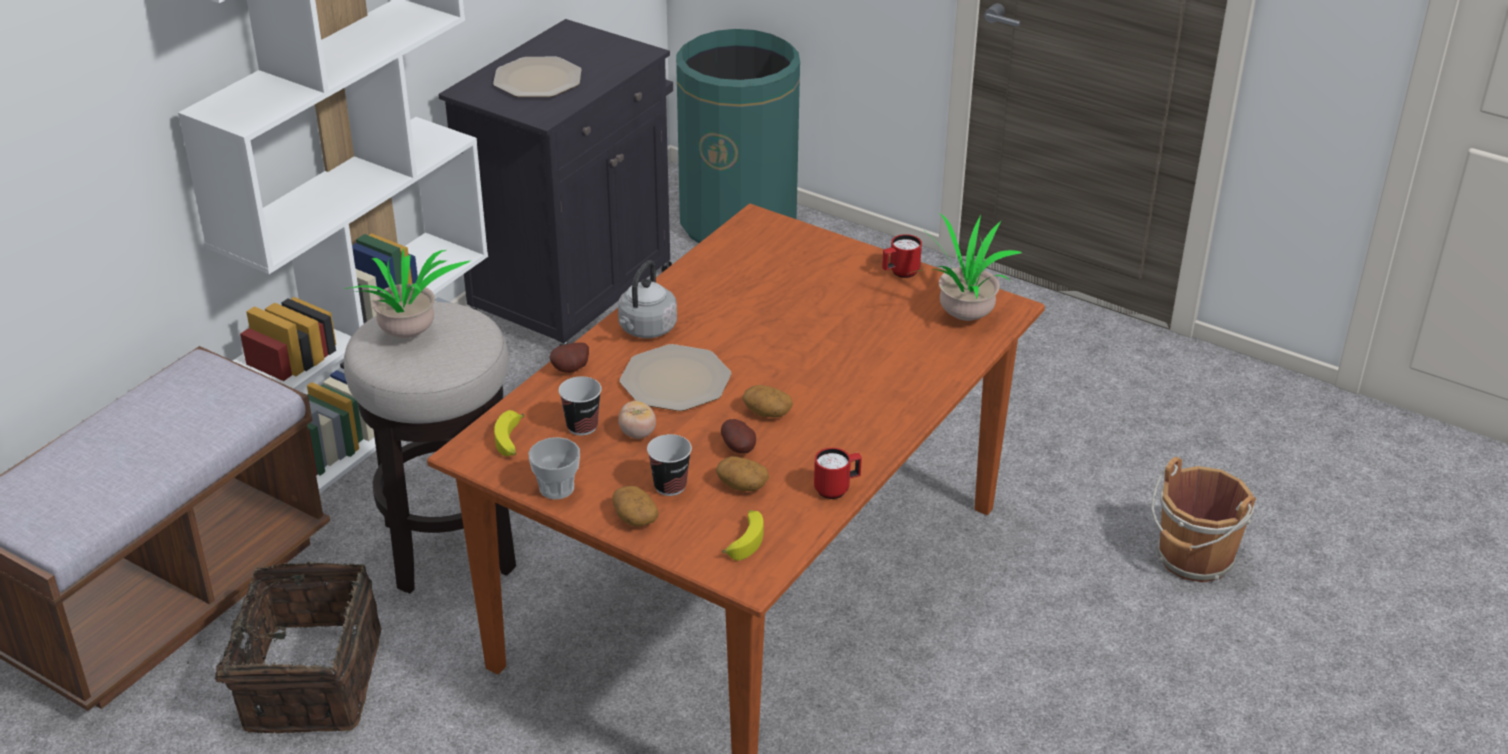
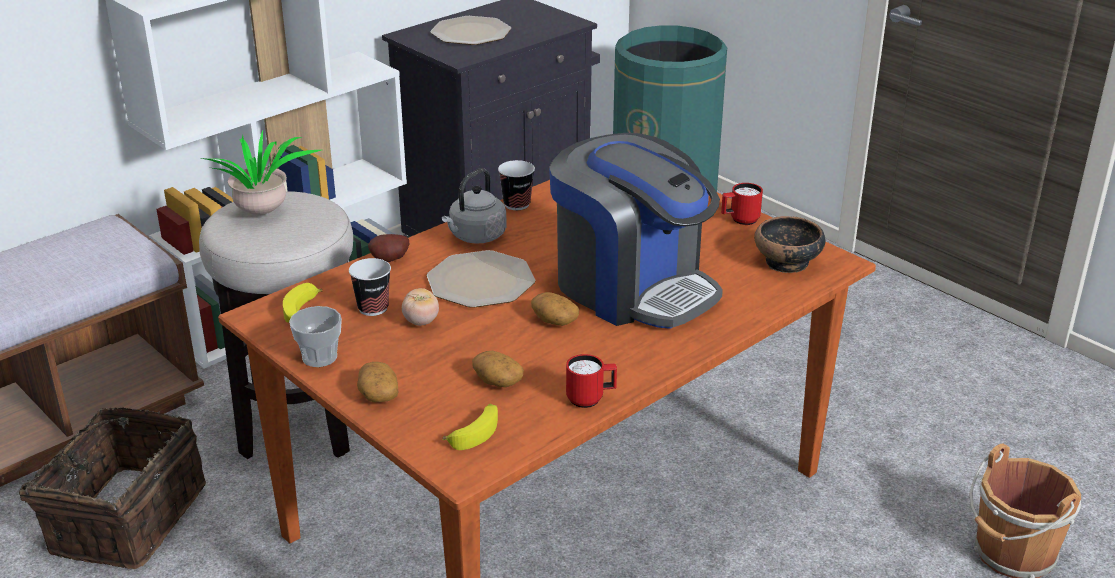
camera: 15 degrees right, 5 degrees down
cup [647,434,692,496] -> cup moved to [498,160,535,210]
potato [721,419,756,454] -> none
potted plant [910,213,1022,321] -> bowl [754,216,826,273]
none -> coffee machine [549,133,723,329]

